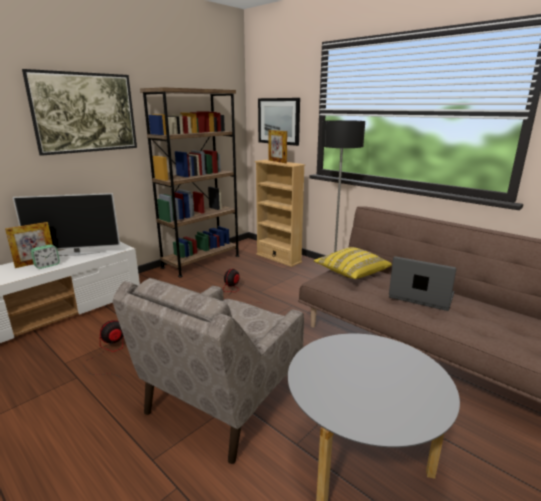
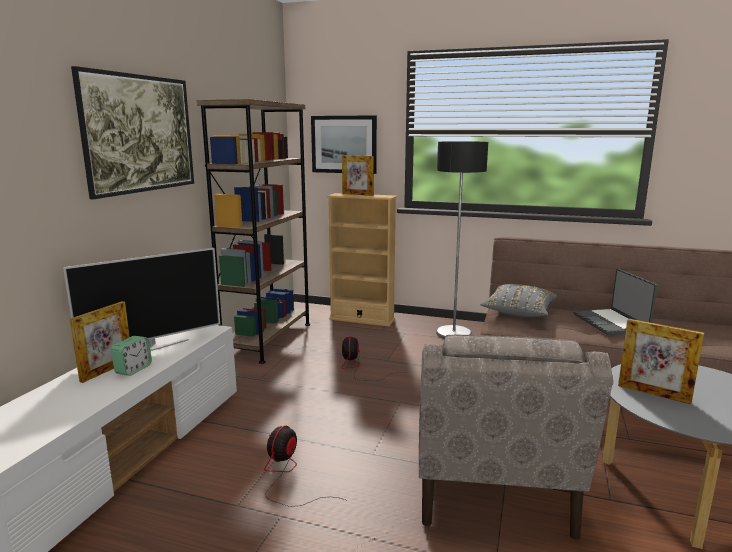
camera: 25 degrees left, 5 degrees down
yellow pillow [314,247,392,279] -> grey pillow [480,284,558,317]
laptop [389,256,456,311] -> laptop turned 105 degrees counterclockwise [573,269,657,335]
none -> picture frame [618,318,704,405]

